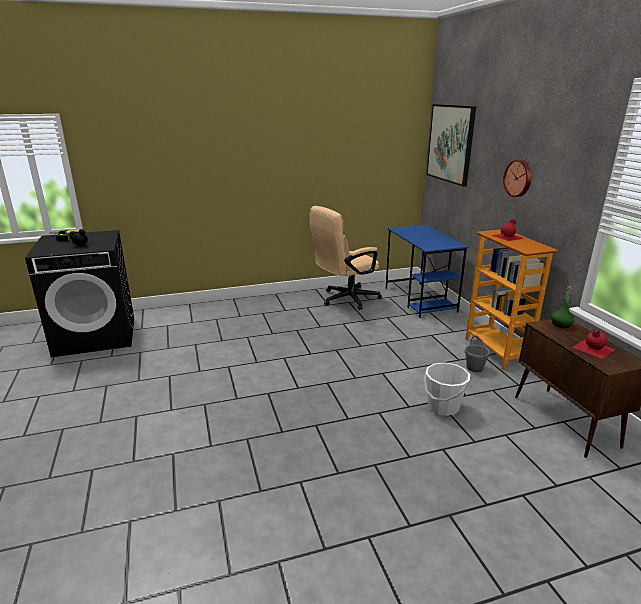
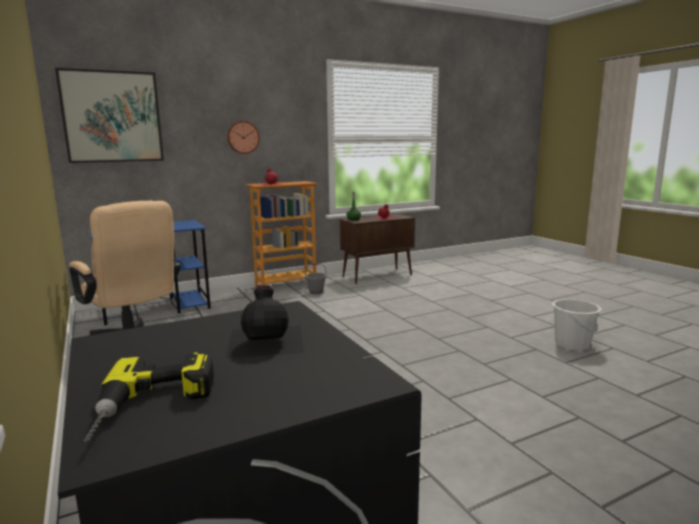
camera: 100 degrees left, 10 degrees down
white bucket [424,362,470,416] -> white bucket moved to [552,299,601,350]

